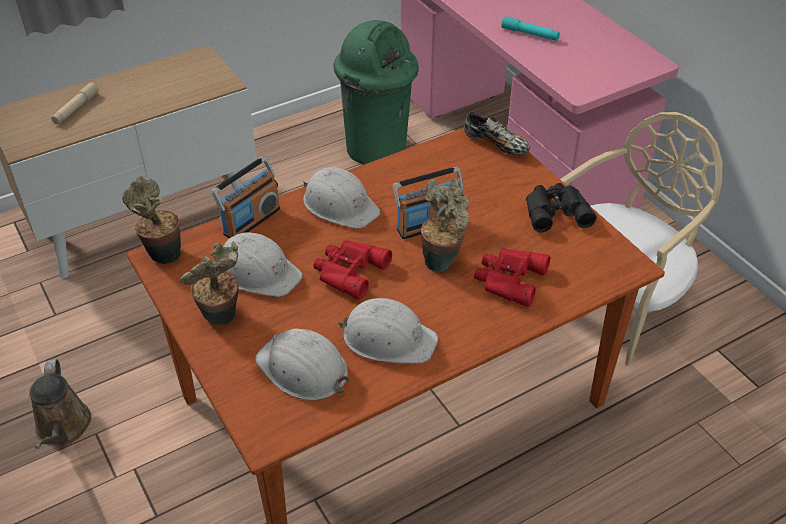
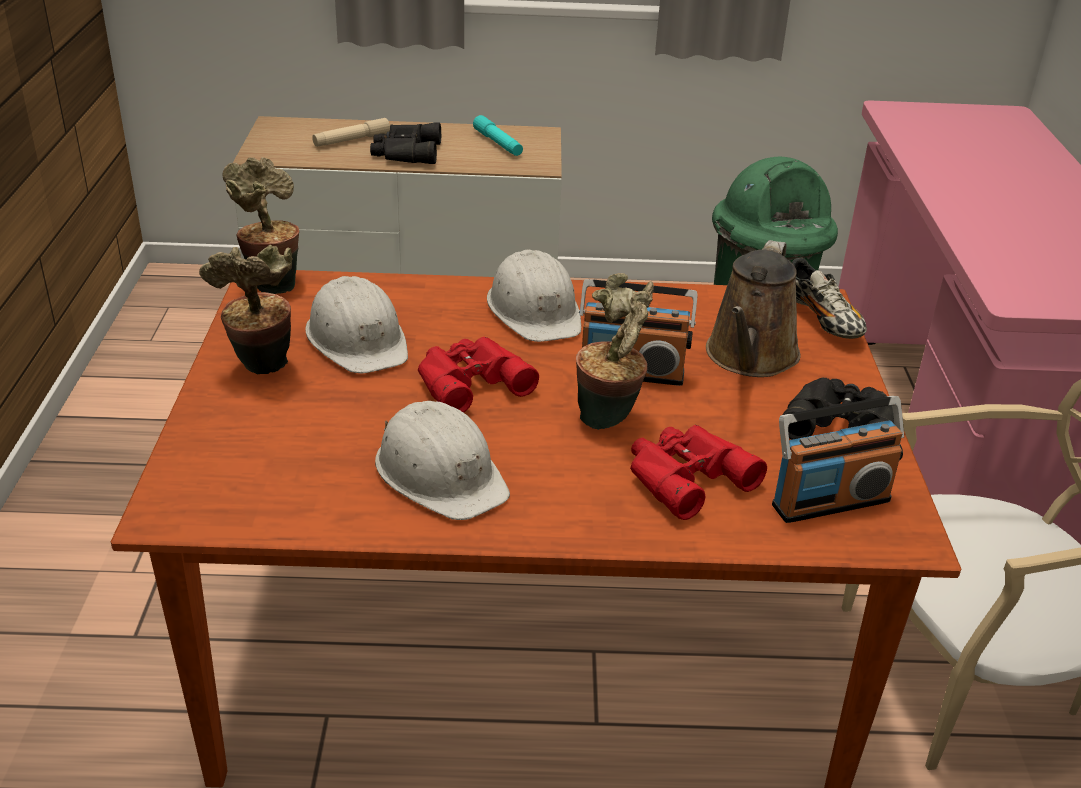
camera: 30 degrees right, 10 degrees down
brown watering can [29,359,91,449] -> brown watering can moved to [706,240,801,377]
radio [211,156,280,238] -> radio moved to [772,396,904,523]
white hard hat [255,328,349,401] -> none
turquoise flashlight [502,16,560,41] -> turquoise flashlight moved to [473,115,523,156]
none -> black binoculars [370,122,441,164]

